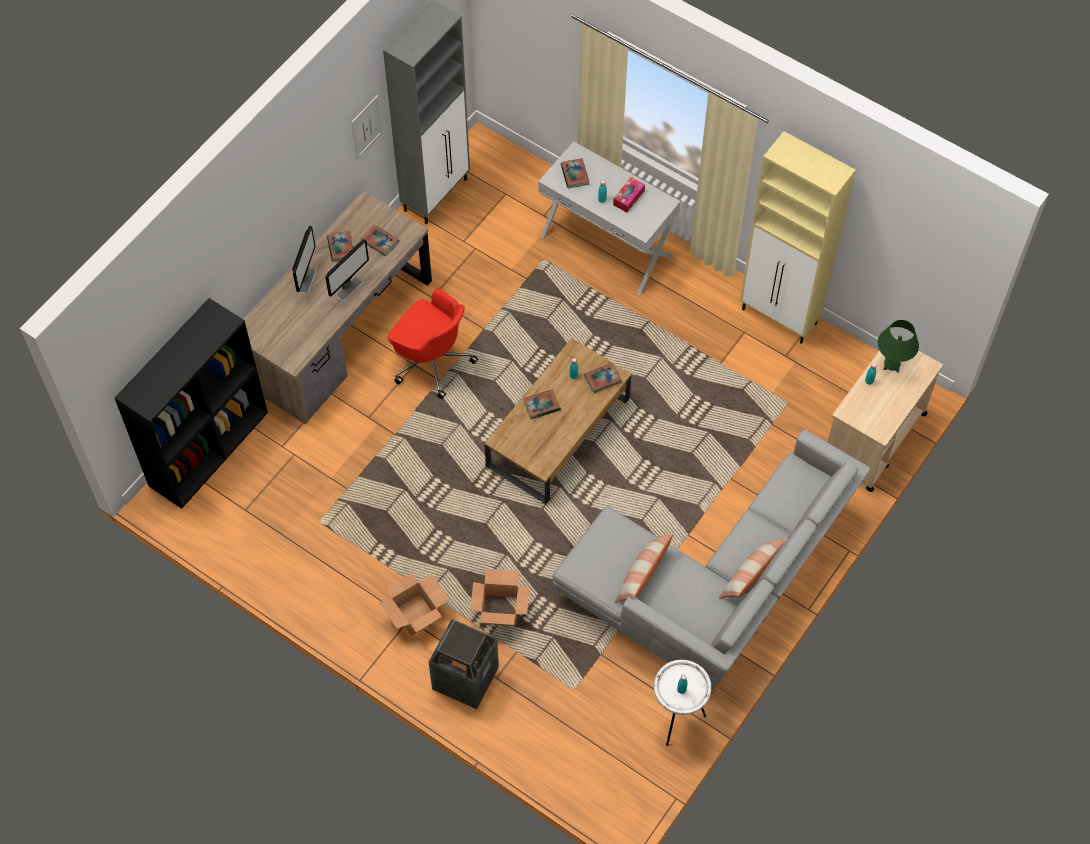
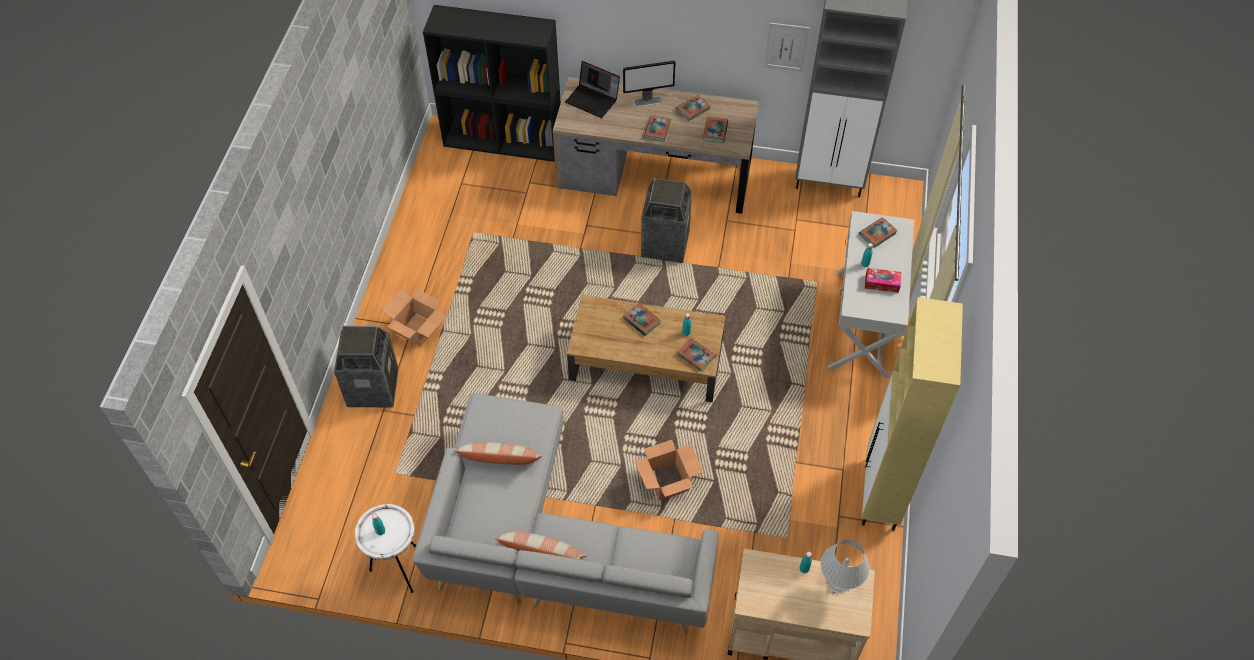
camera: 65 degrees right, 5 degrees down
monitor [325,239,369,301] -> book [644,115,671,142]
red office chair [388,289,478,399] -> trash can [641,178,692,263]
cardboard box [470,569,529,626] -> cardboard box moved to [635,440,704,501]
green table lamp [878,320,919,373] -> white table lamp [820,540,870,595]
none -> laptop [565,61,620,118]

